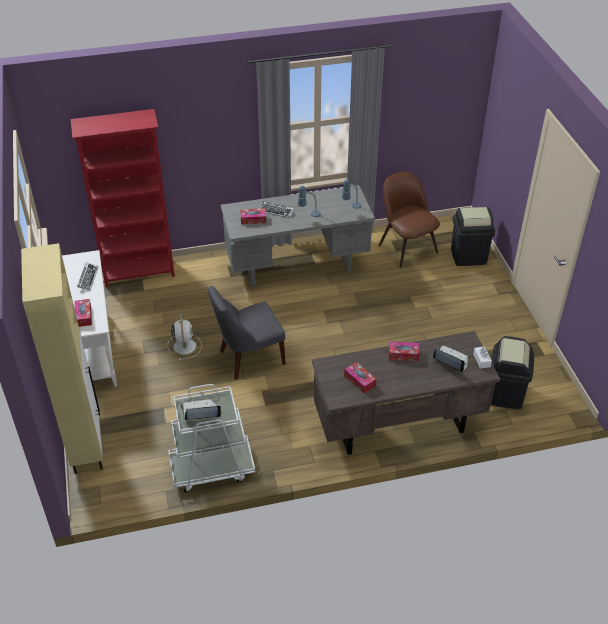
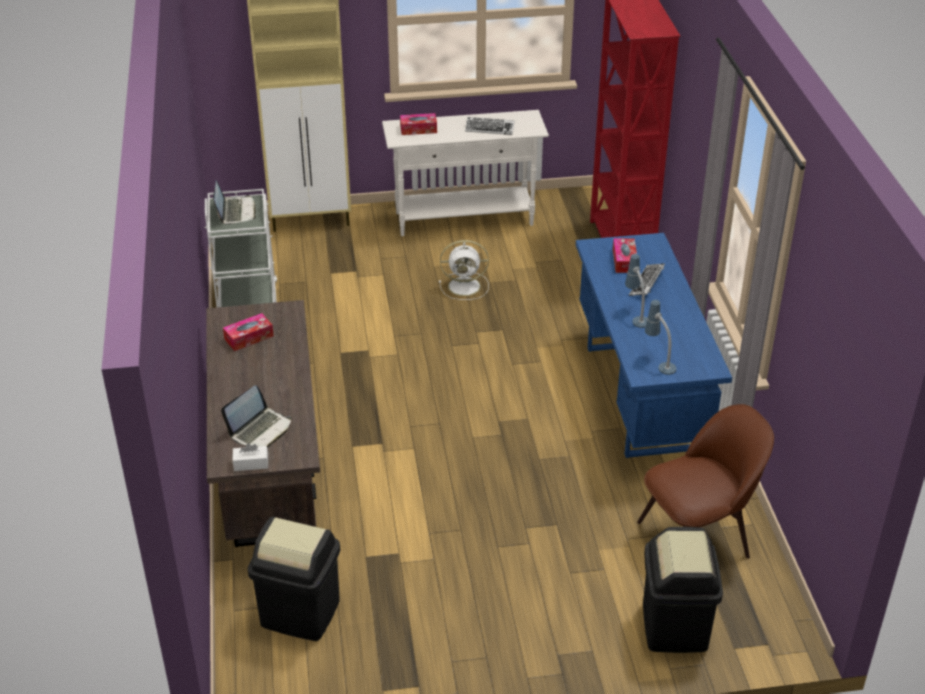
camera: 95 degrees right, 5 degrees down
grey chair [208,286,286,380] -> none
grey desk [221,185,375,287] -> blue desk [576,233,732,458]
tissue box [389,342,419,361] -> none

